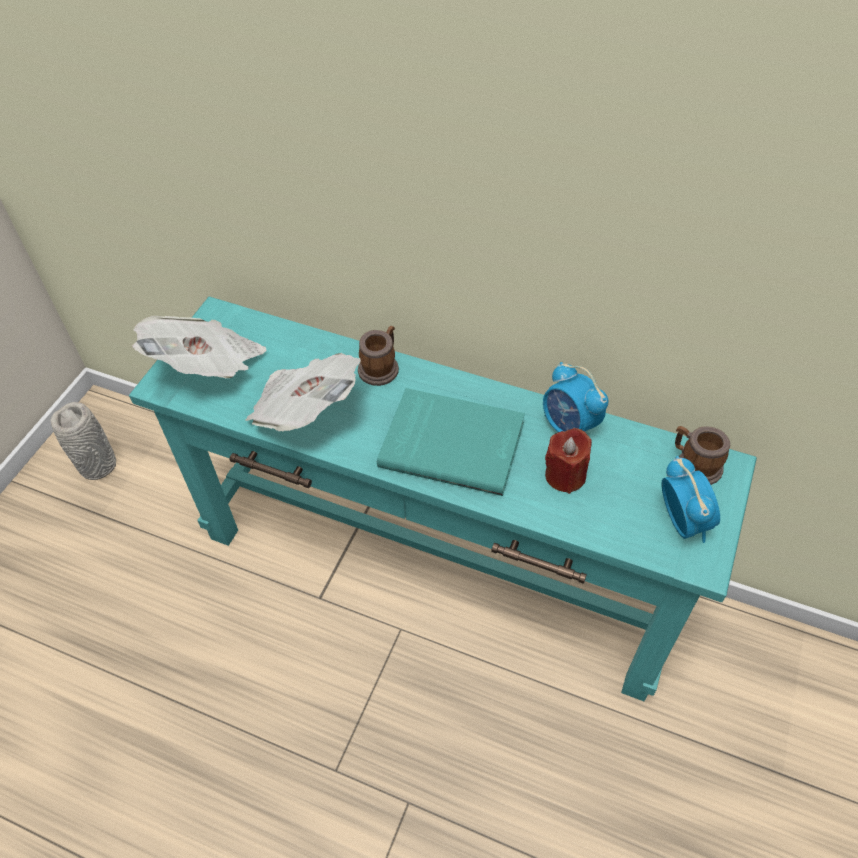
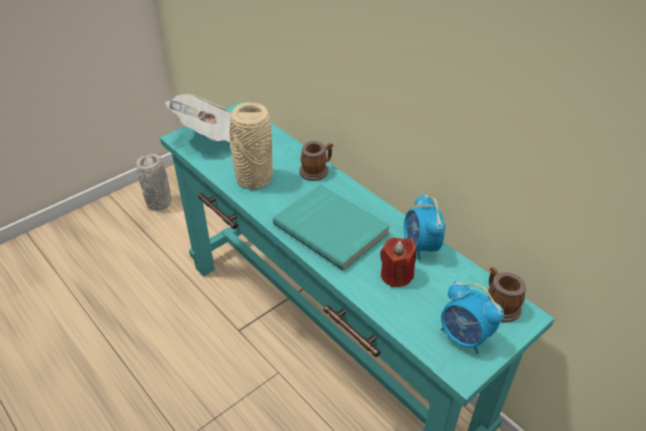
camera: 25 degrees right, 10 degrees down
newspaper [246,353,361,431] -> beige vase [230,102,273,189]
alarm clock [662,456,720,543] -> alarm clock turned 120 degrees clockwise [441,281,504,354]

